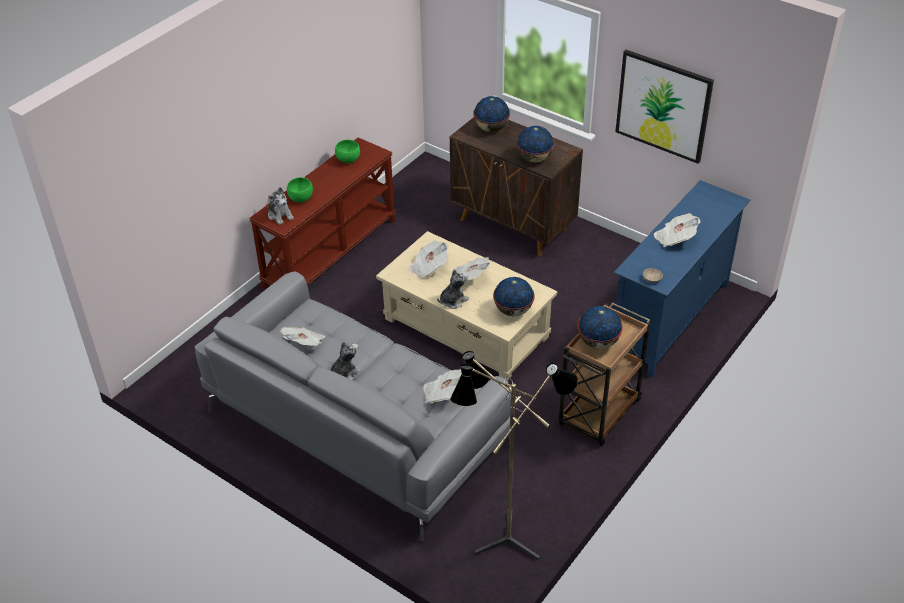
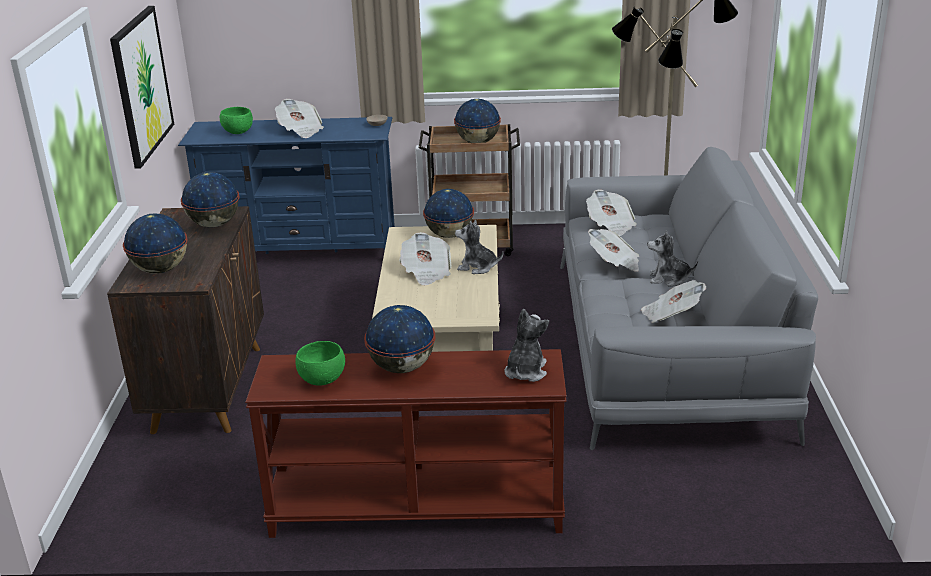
camera: 125 degrees left, 15 degrees down
green bowl [287,177,313,202] -> green bowl moved to [220,107,253,134]
newspaper [408,240,449,278] -> newspaper moved to [588,229,639,272]
none -> globe [364,305,435,373]

